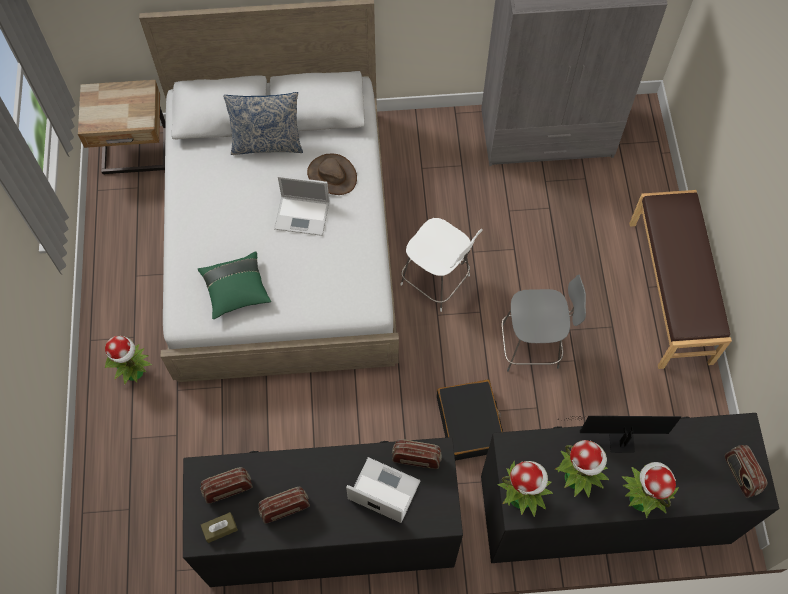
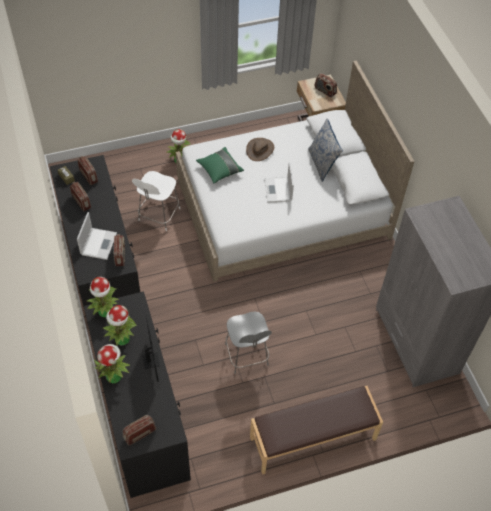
camera: 75 degrees right, 10 degrees down
brown hat [307,154,357,195] -> brown hat moved to [246,138,274,161]
white chair [400,218,483,312] -> white chair moved to [132,171,180,231]
black suitcase [437,380,503,461] -> none
none -> radio [315,74,337,97]

